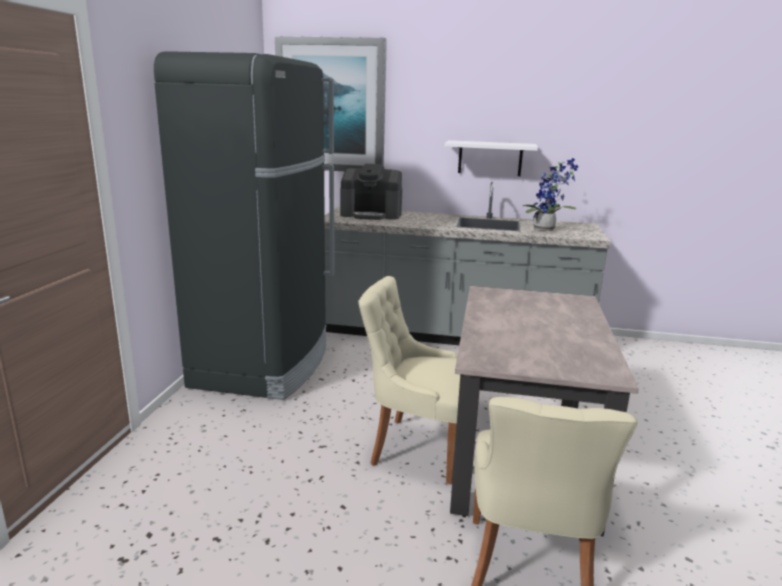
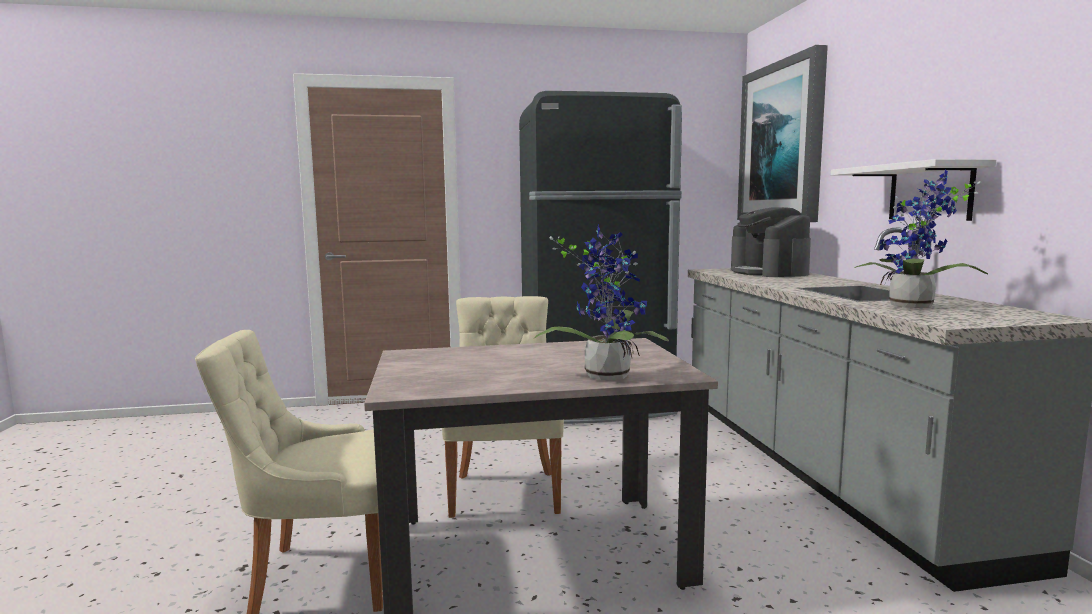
camera: 70 degrees right, 10 degrees down
none -> potted plant [534,224,669,380]

